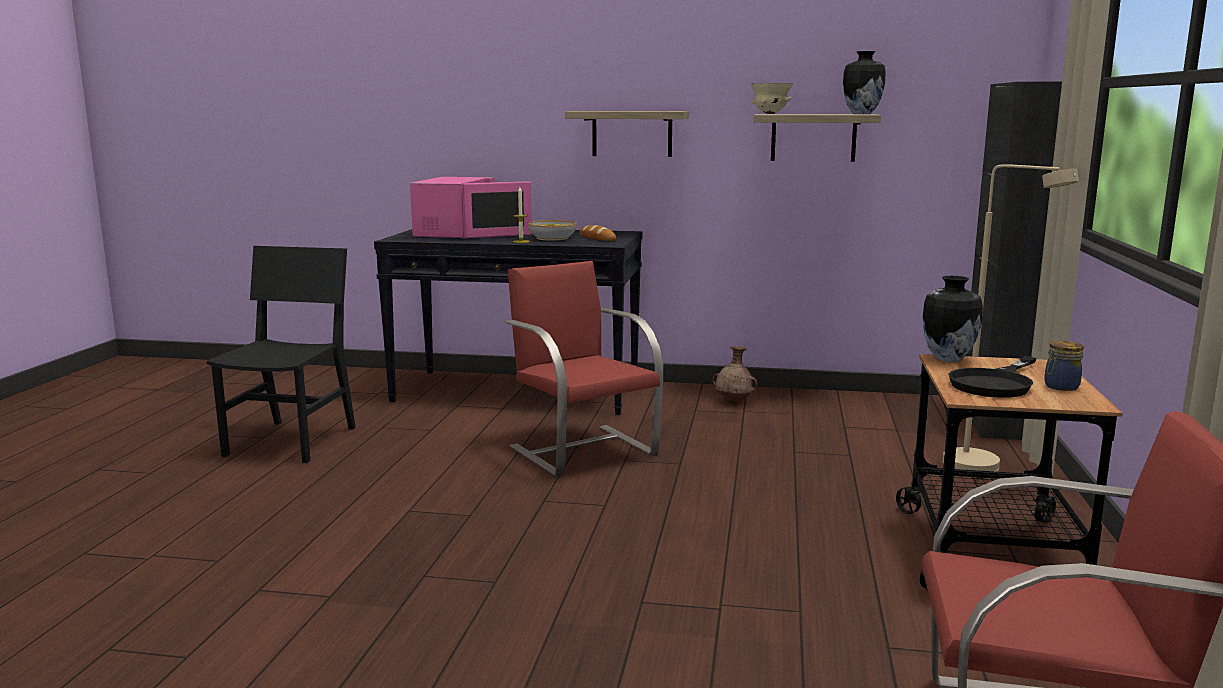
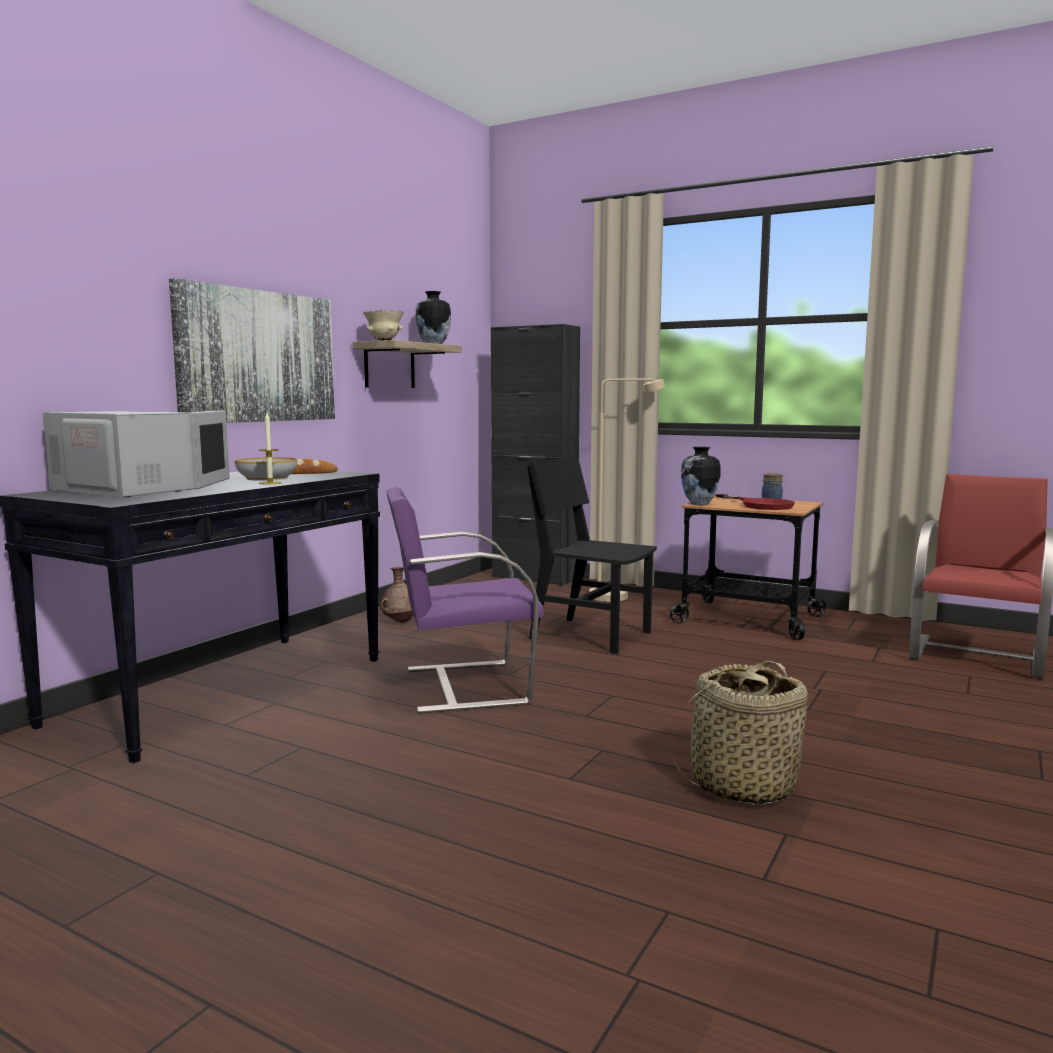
camera: 70 degrees left, 5 degrees down
black chair [207,246,356,463] -> black chair moved to [527,456,657,654]
pink microwave [410,177,532,238] -> white microwave [43,410,230,497]
red chair [505,261,663,477] -> purple chair [386,487,544,713]
shelf [565,111,689,157] -> picture [169,278,335,423]
black frying pan [948,356,1037,398] -> red frying pan [716,494,795,510]
none -> basket [671,661,808,805]

